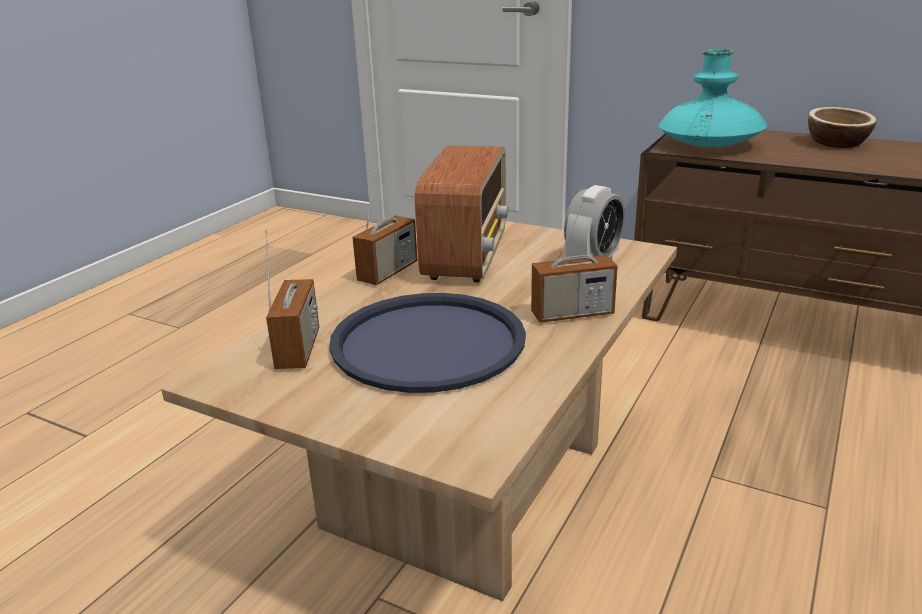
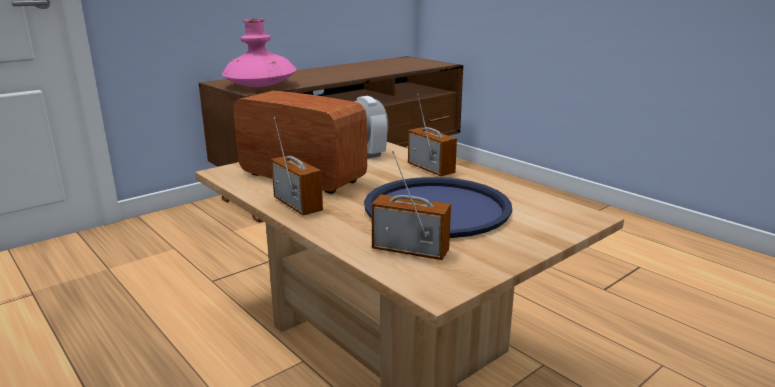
camera: 70 degrees left, 5 degrees down
radio [531,198,618,323] -> radio turned 45 degrees counterclockwise [408,93,457,176]
turquoise vase [659,49,767,147] -> pink vase [222,18,296,87]
bowl [808,107,877,148] -> none

